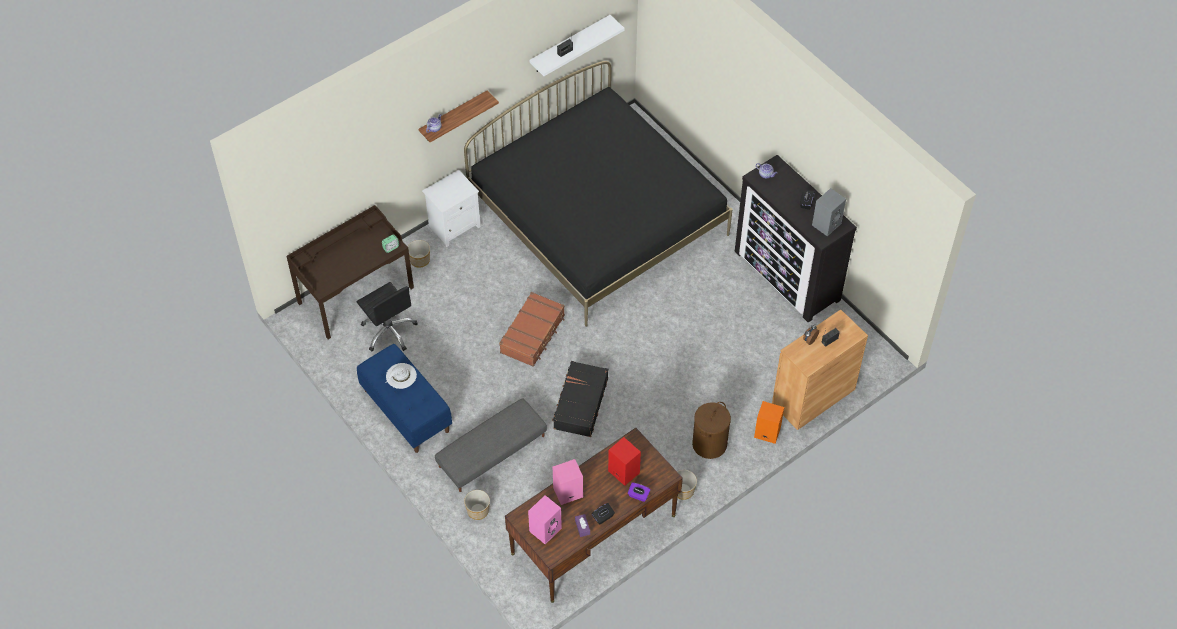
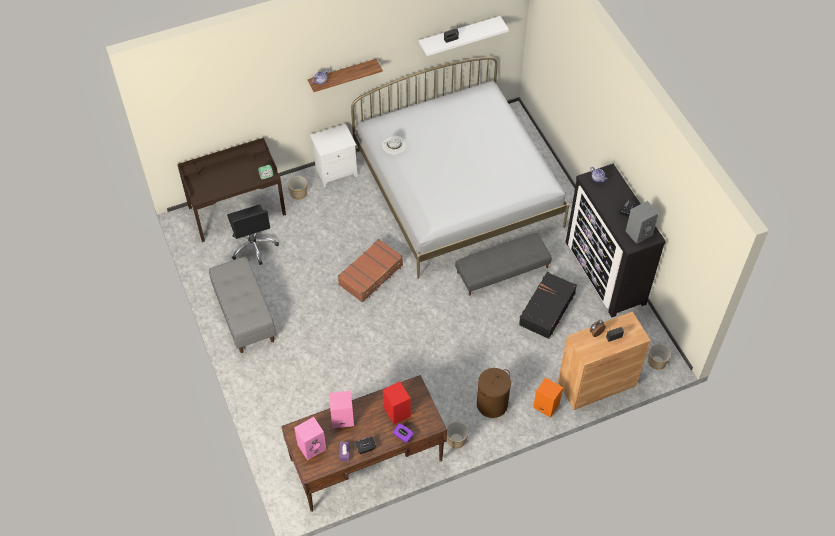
camera: 15 degrees right, 0 degrees up
blue bench [357,344,452,453] -> grey bench [209,257,276,353]
white hat [386,363,417,389] -> white hat moved to [380,135,407,154]
grey ottoman [435,398,547,492] -> grey ottoman moved to [455,233,552,296]
black bed [464,61,733,327] -> white bed [351,57,570,279]
planter [464,490,490,520] -> planter moved to [648,344,671,370]
black suitcase [552,361,608,437] -> black suitcase moved to [519,272,577,339]

